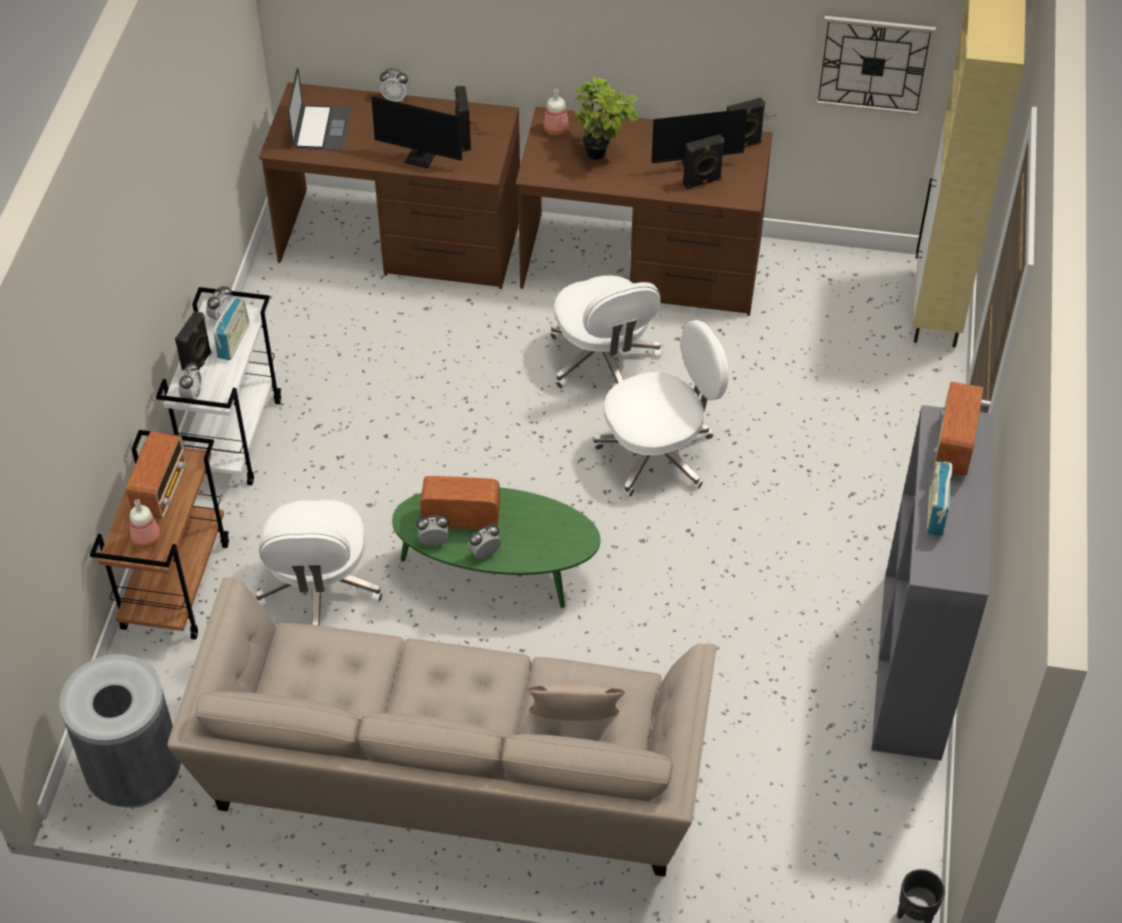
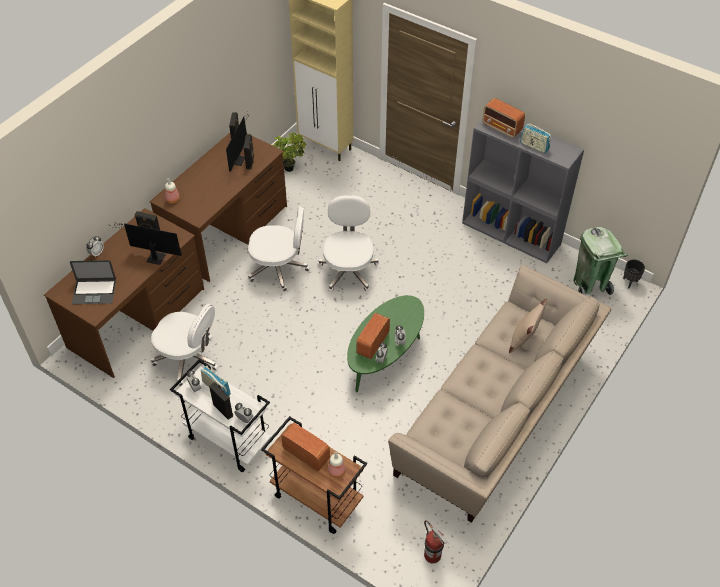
camera: 65 degrees left, 0 degrees up
grey trash can [60,654,181,808] -> fire extinguisher [424,520,448,564]
white office chair [256,500,382,626] -> white office chair moved to [151,303,219,386]
laptop [288,68,351,151] -> laptop turned 150 degrees clockwise [70,260,116,304]
monitor [371,96,487,168] -> monitor turned 120 degrees counterclockwise [109,223,182,265]
potted plant [574,77,638,160] -> potted plant moved to [273,132,306,172]
wall clock [814,16,936,116] -> none
none -> green trash can [573,227,628,295]

